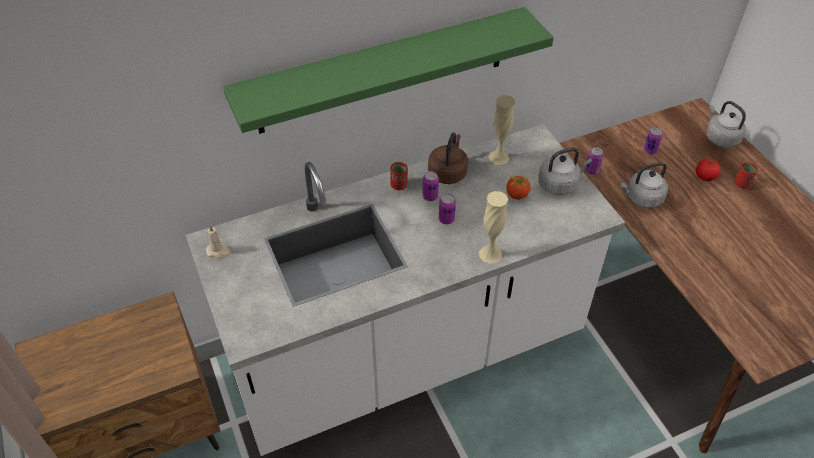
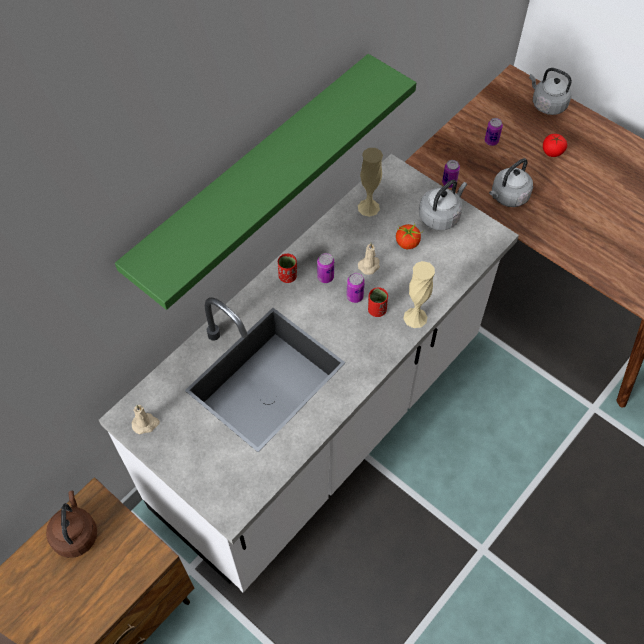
camera: 25 degrees left, 10 degrees up
brown kettle [428,132,468,184] -> brown kettle moved to [46,491,97,558]
red cup [735,162,758,189] -> red cup moved to [368,288,388,317]
none -> beige candle [358,243,380,275]

